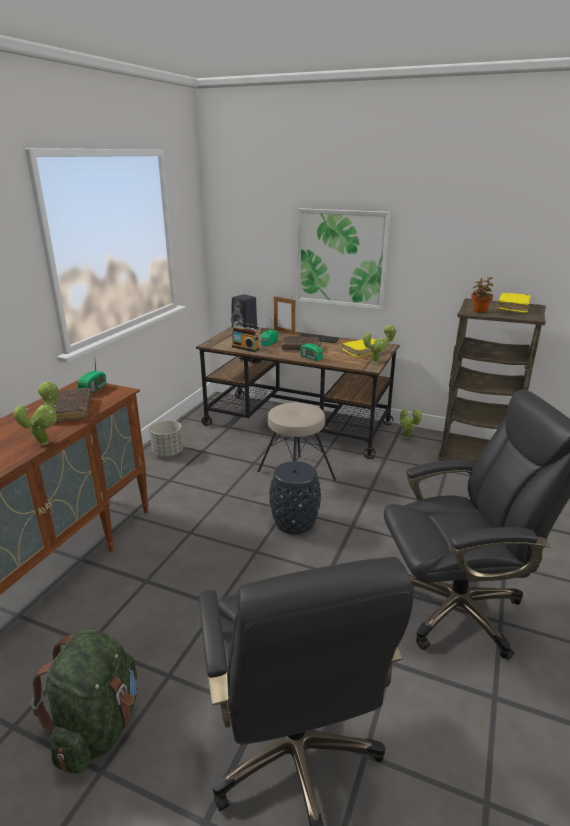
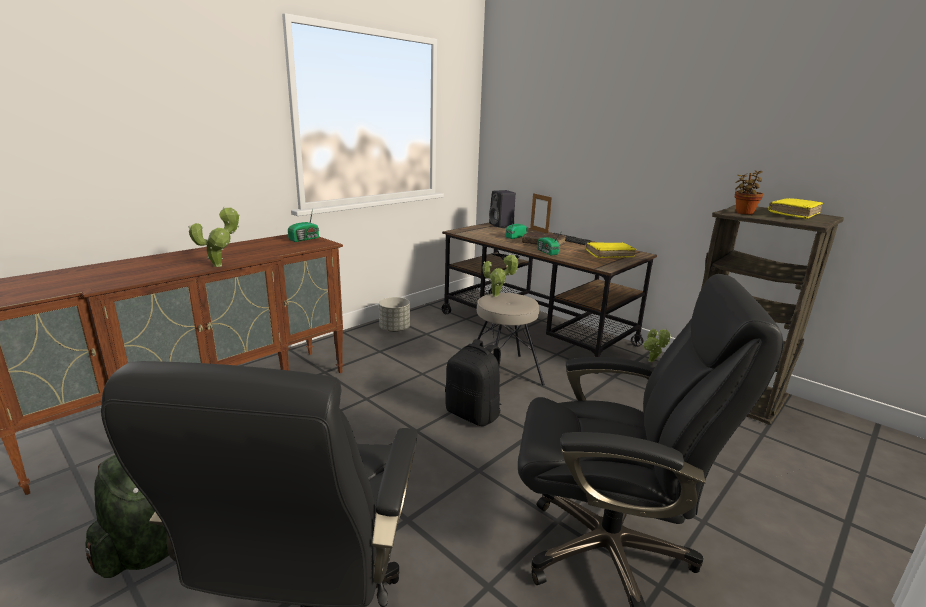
camera: 20 degrees right, 5 degrees down
brown book [53,388,92,422] -> none
radio [232,322,262,352] -> none
black stool [269,461,321,534] -> black backpack [445,339,502,426]
picture [297,208,391,310] -> none
potted plant [363,324,397,363] -> potted plant moved to [483,254,519,297]

